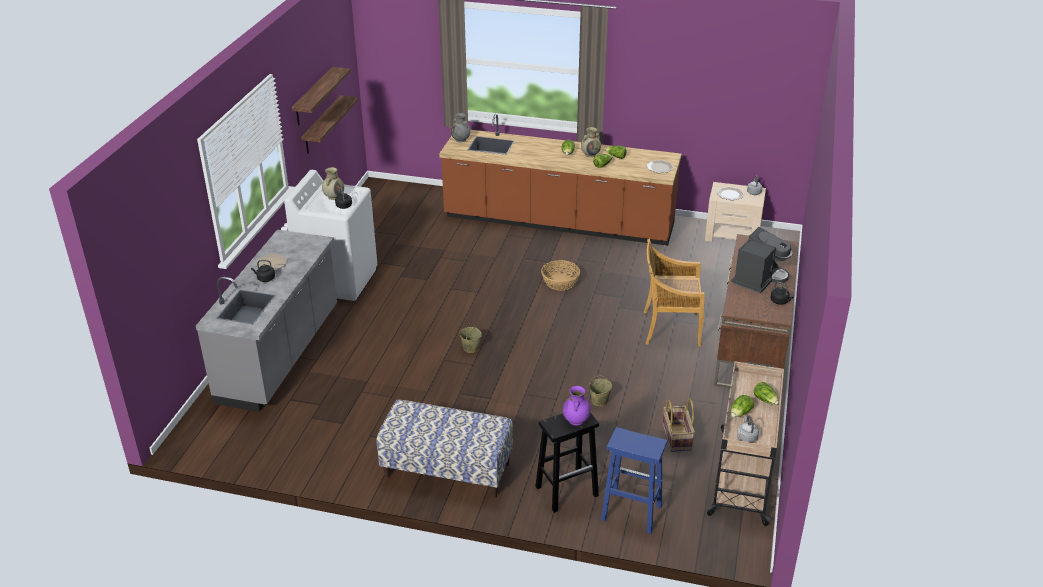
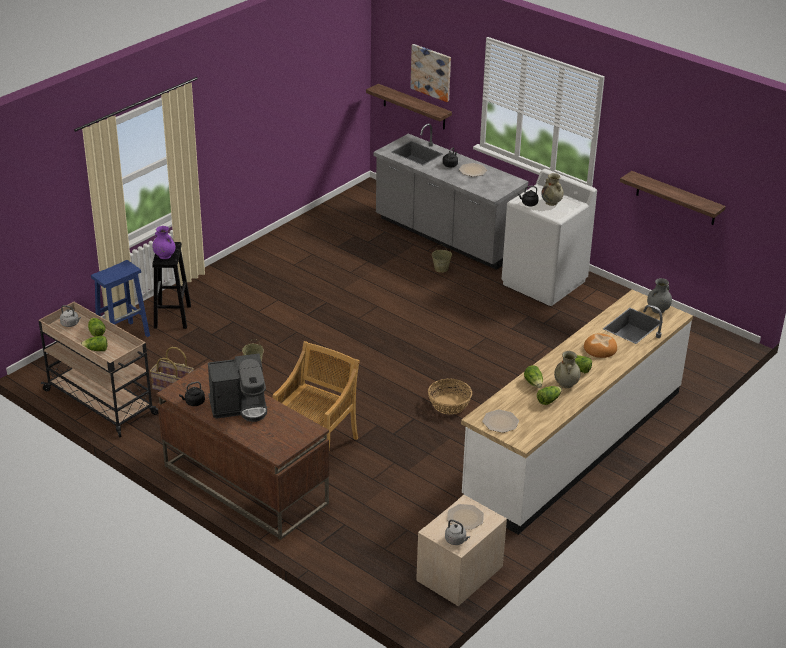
camera: 115 degrees right, 0 degrees up
shelf [292,67,351,125] -> shelf moved to [366,84,452,129]
bench [376,400,513,498] -> none
brown counter [439,114,682,246] -> white counter [461,290,693,535]
beige bucket [459,322,482,353] -> beige bucket moved to [432,244,452,273]
coffee machine [731,227,793,293] -> coffee machine turned 75 degrees counterclockwise [208,354,267,422]
none -> picture [410,44,451,102]
none -> bread [584,333,617,358]

